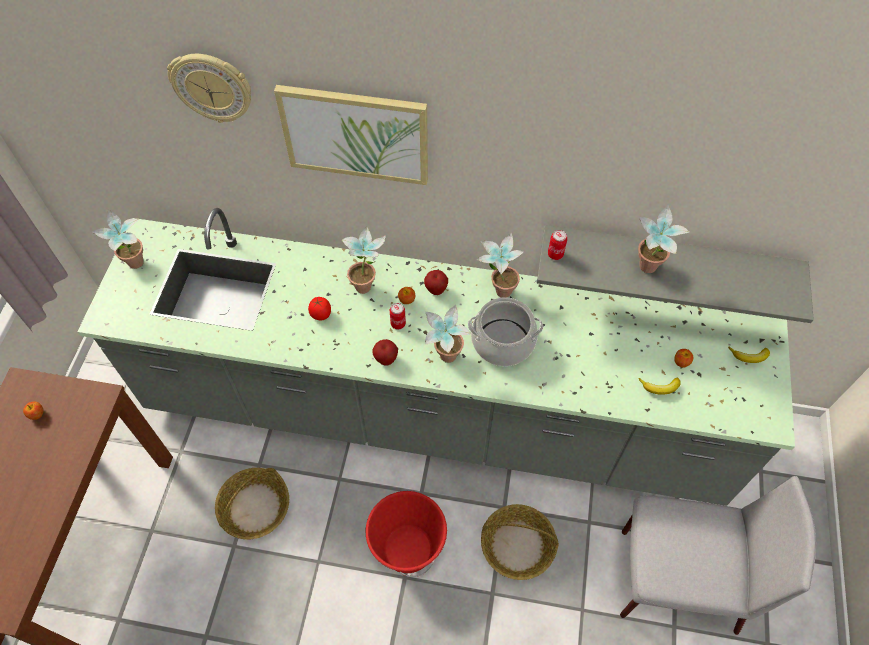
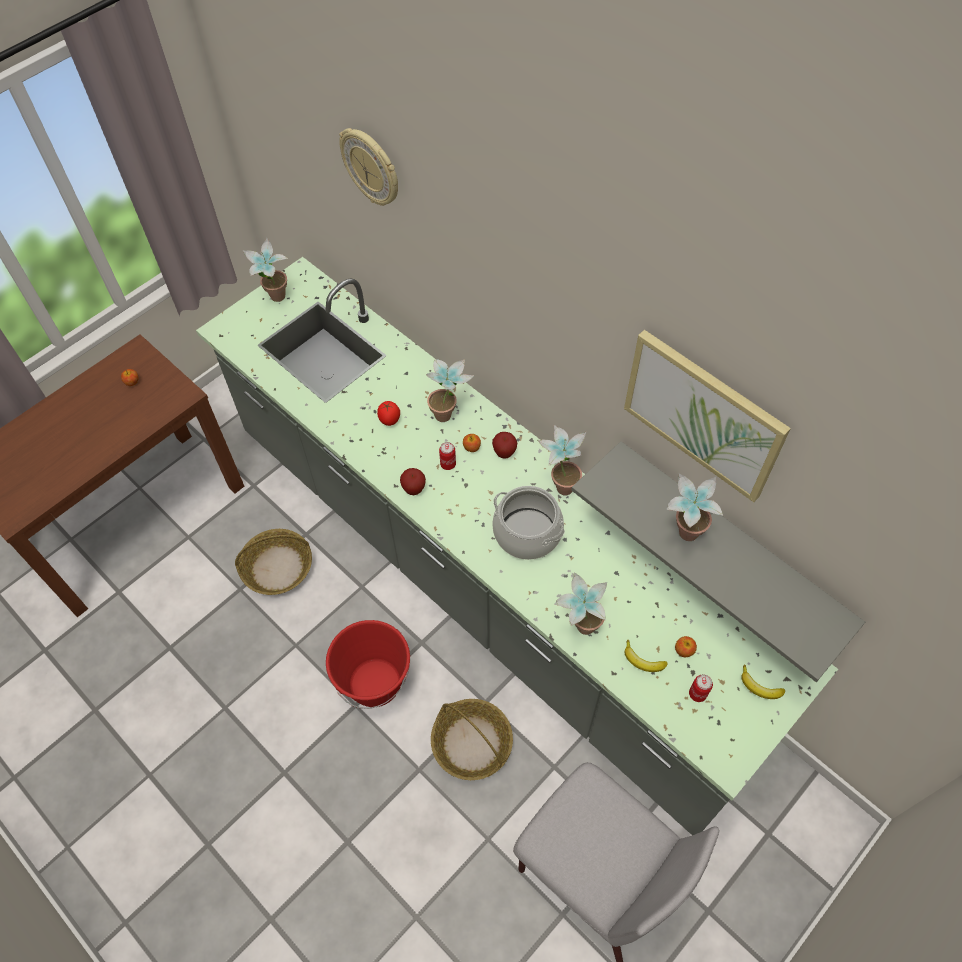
camera: 35 degrees right, 0 degrees up
picture [274,85,428,185] -> picture moved to [624,330,791,502]
potted plant [425,305,471,363] -> potted plant moved to [554,572,607,635]
can [548,230,567,260] -> can moved to [689,675,713,702]

